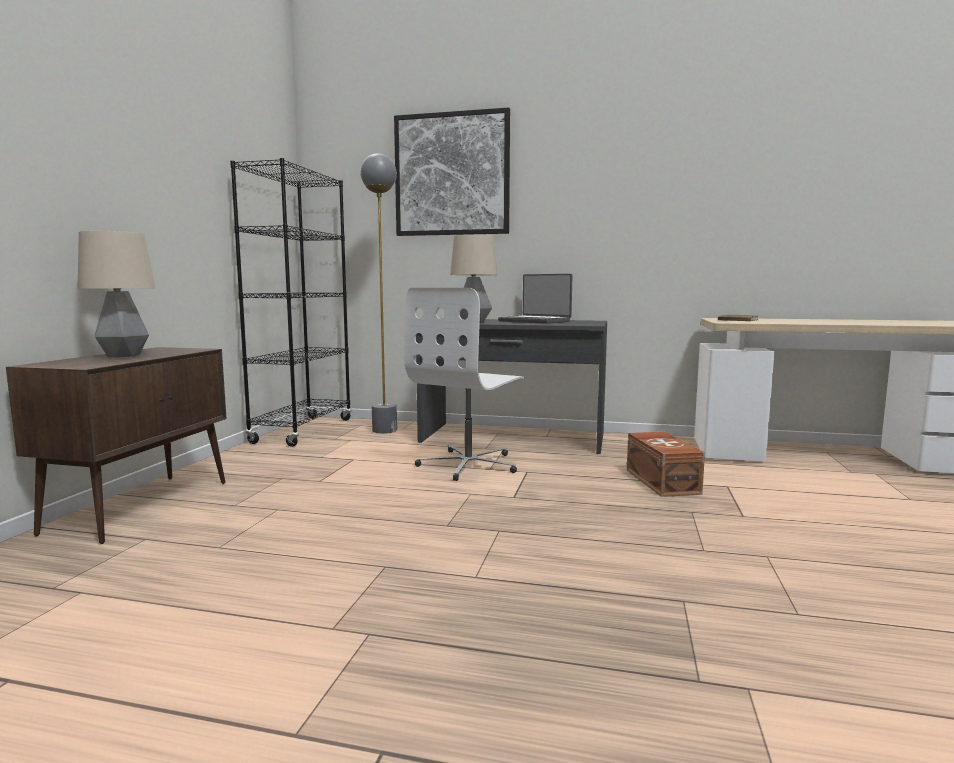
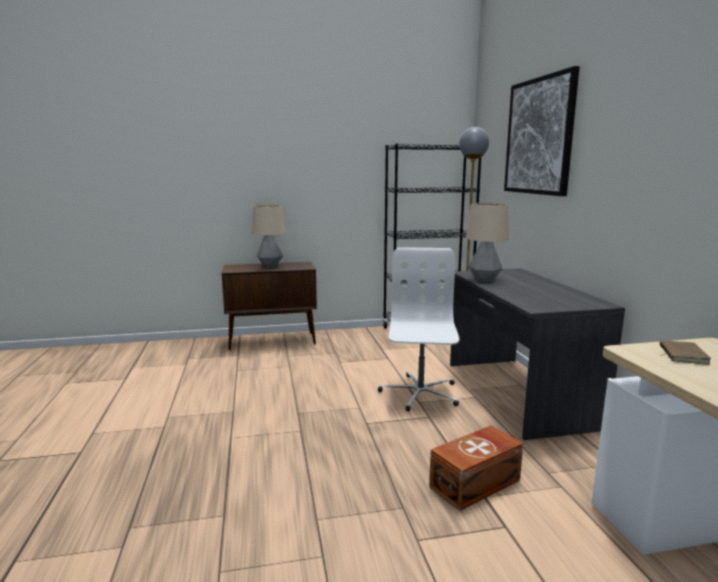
camera: 65 degrees right, 5 degrees up
white office chair [405,288,524,481] -> white office chair turned 90 degrees clockwise [378,247,459,411]
laptop [498,274,573,324] -> none

